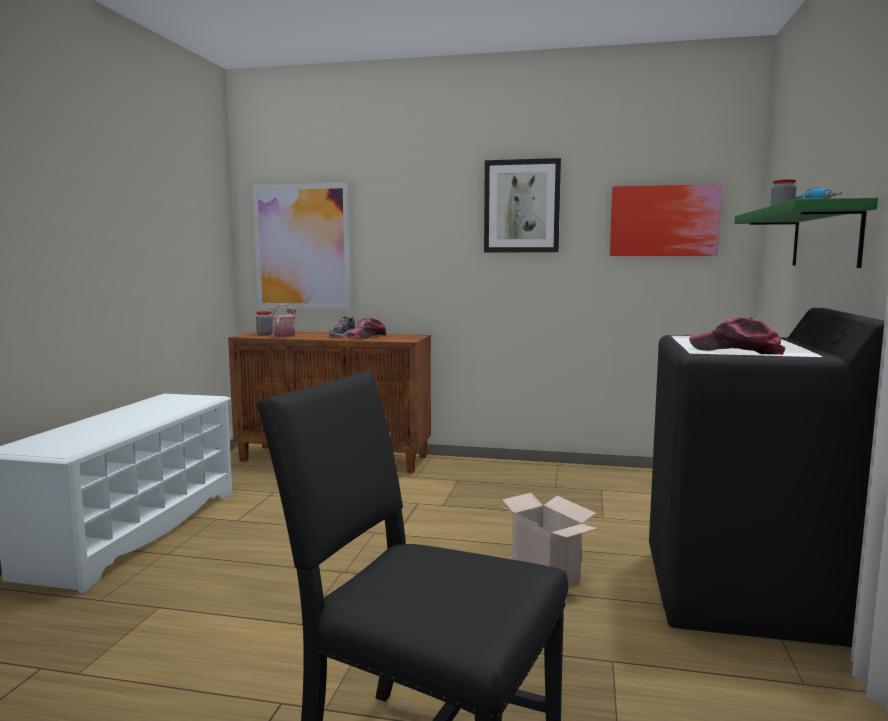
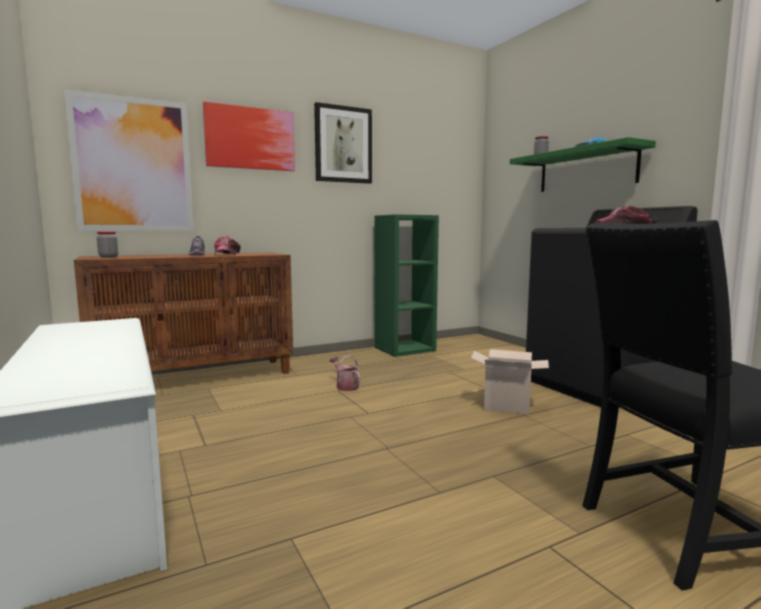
camera: 40 degrees left, 0 degrees up
watering can [272,304,296,337] -> watering can moved to [330,356,360,391]
picture [610,184,722,256] -> picture moved to [203,102,295,171]
none -> green bookcase [375,214,439,357]

